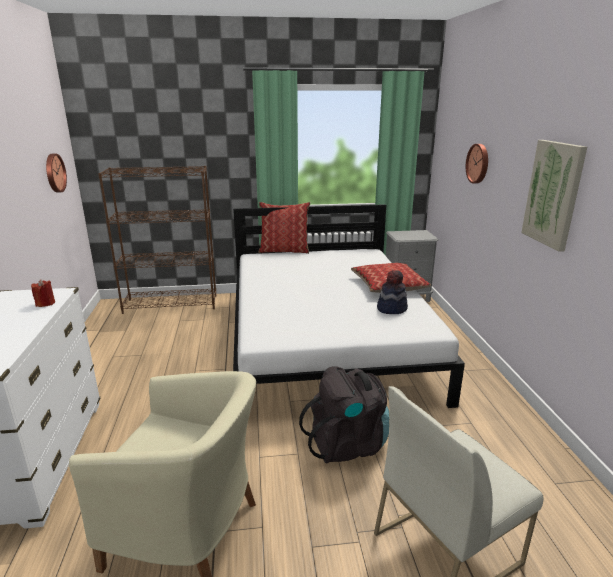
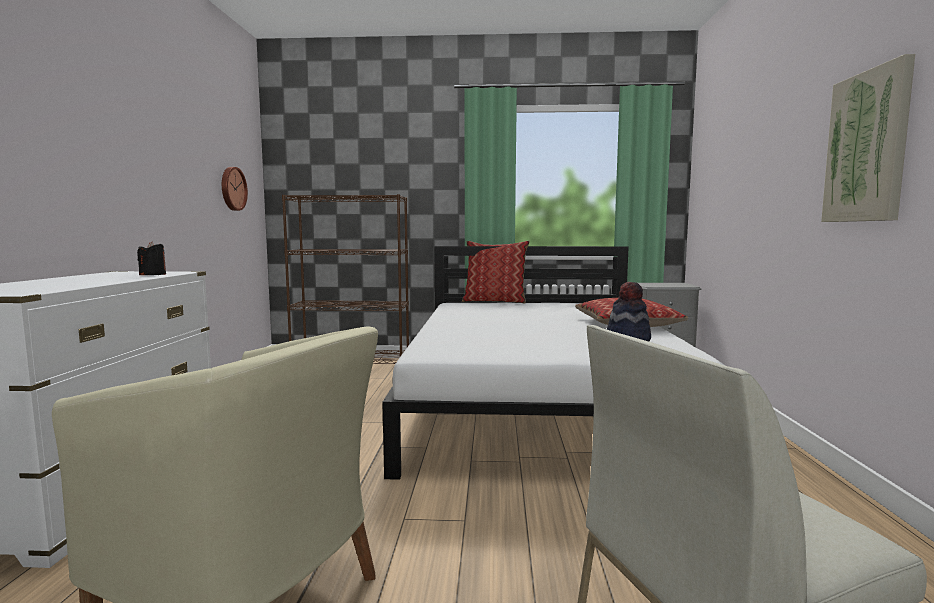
camera: 10 degrees right, 15 degrees down
red candle [31,279,55,307] -> black candle [137,241,166,275]
black backpack [299,366,390,464] -> none
wall clock [466,144,488,184] -> none

